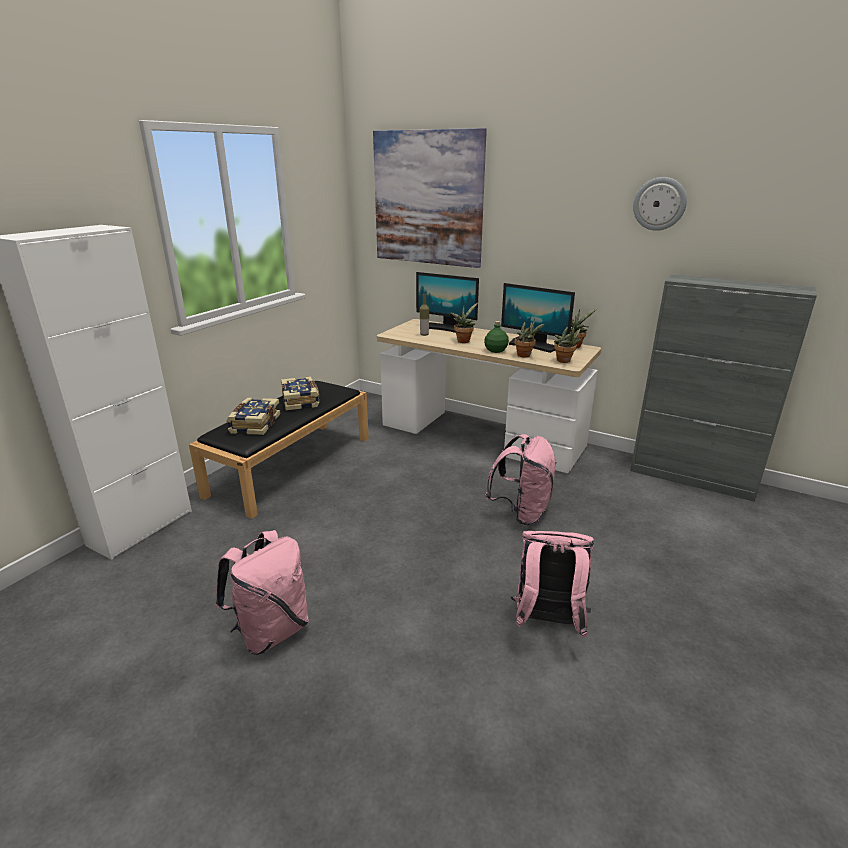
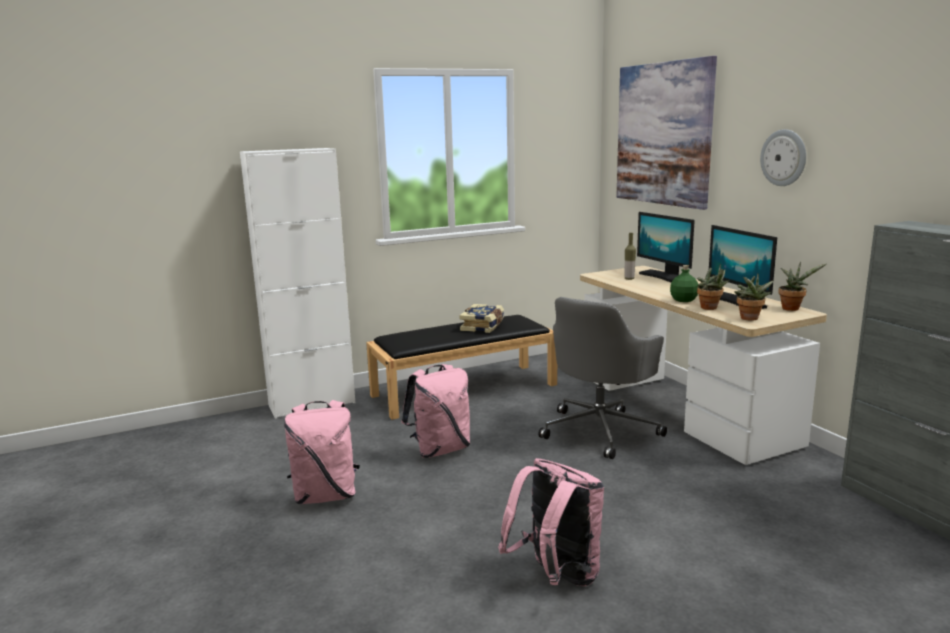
camera: 35 degrees right, 10 degrees down
book [227,398,280,435] -> none
potted plant [450,303,478,343] -> none
pink backpack [485,434,557,525] -> pink backpack moved to [401,364,470,458]
wall clock [633,177,687,231] -> wall clock moved to [760,129,806,186]
none -> grey office chair [538,297,667,459]

